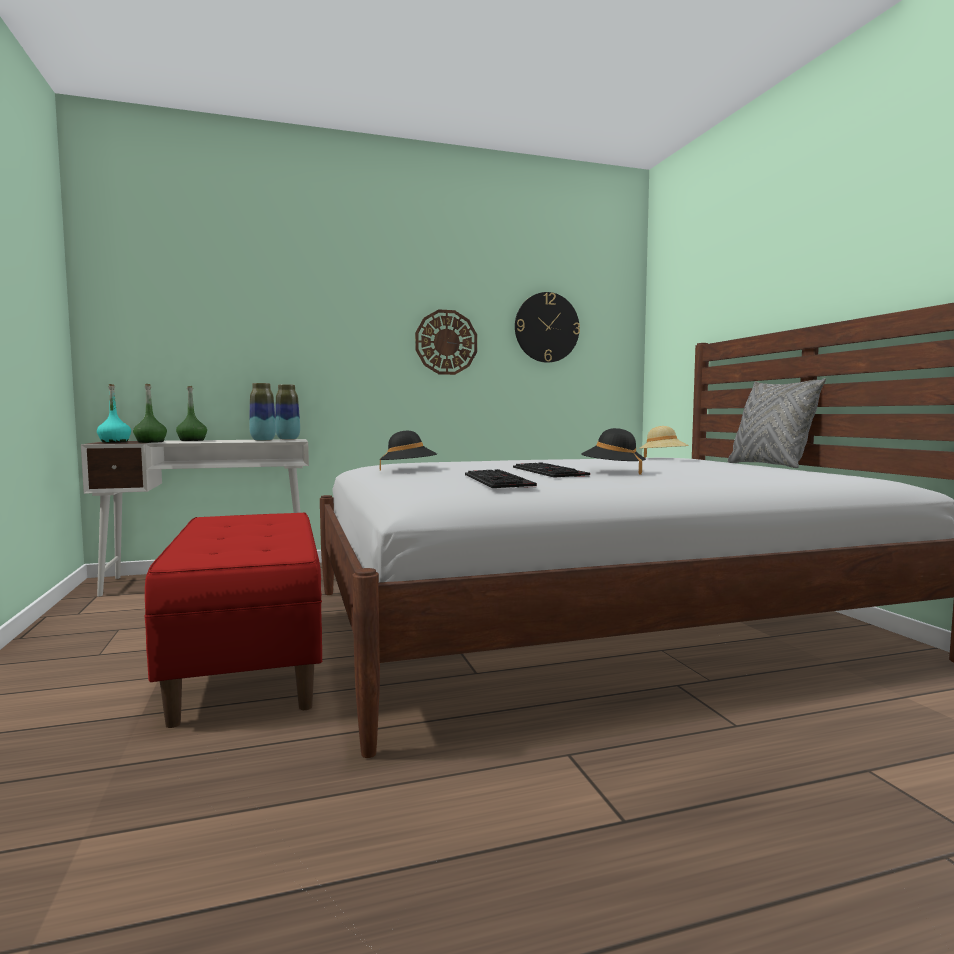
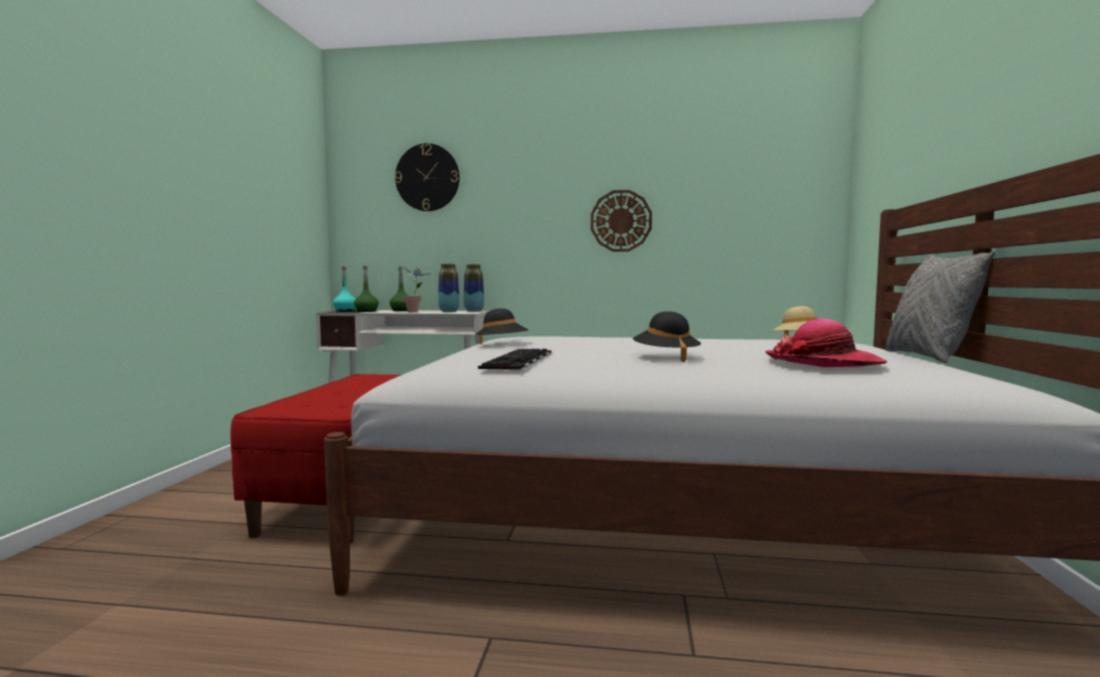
camera: 25 degrees right, 0 degrees up
keyboard [513,462,590,478] -> none
wall clock [515,292,580,363] -> wall clock moved to [395,143,460,211]
none -> potted plant [403,266,431,312]
none -> hat [765,319,887,367]

